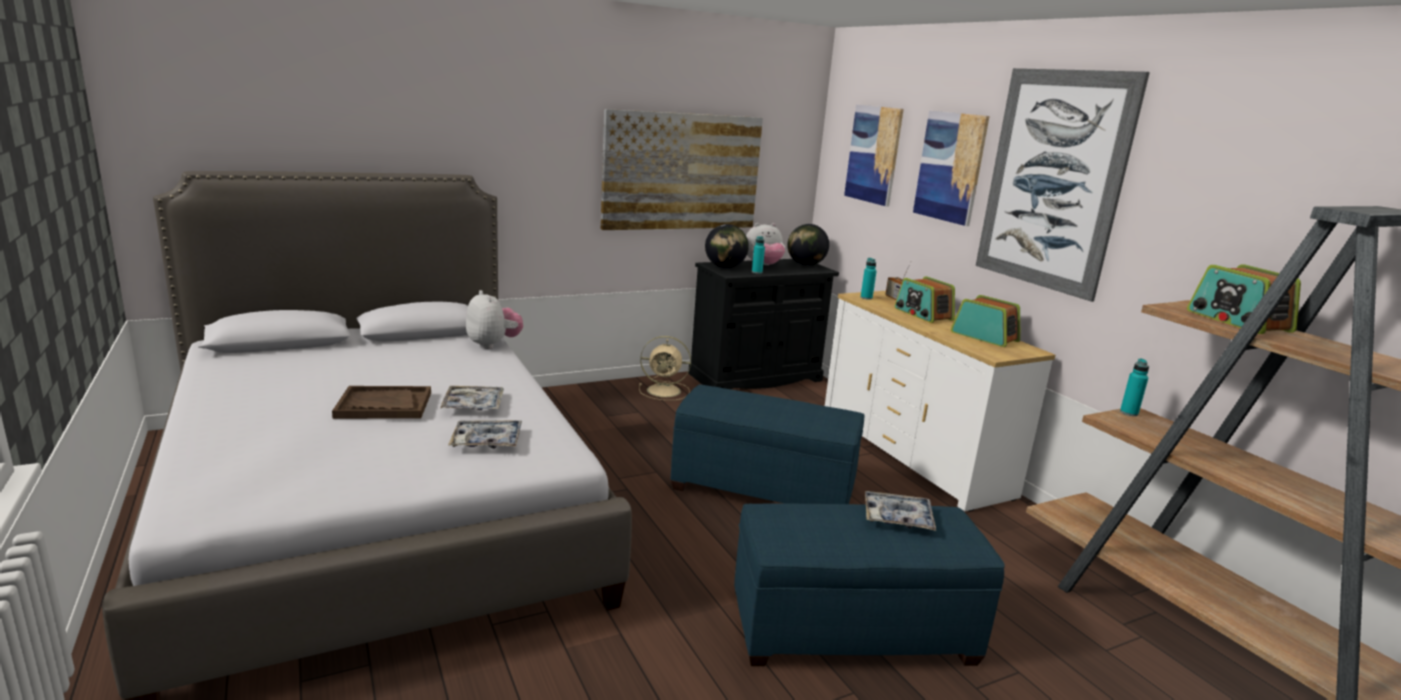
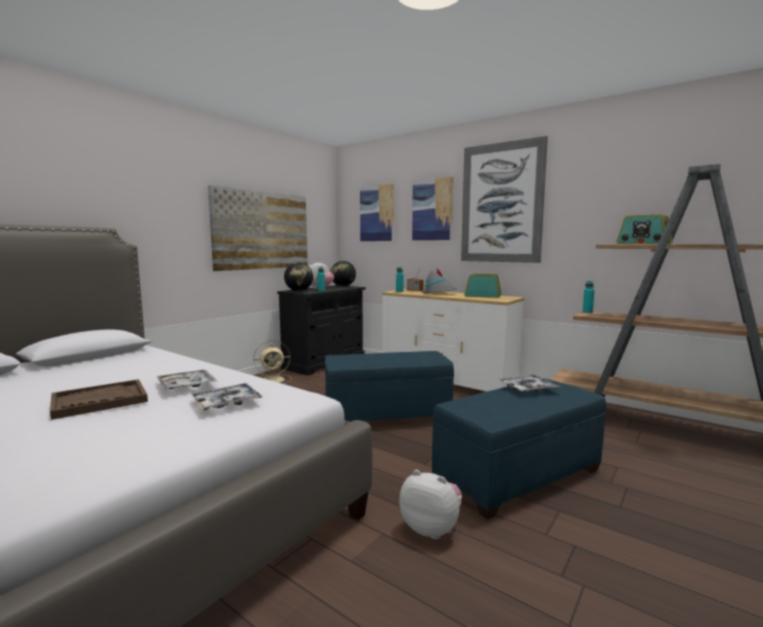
camera: 25 degrees left, 10 degrees down
plush toy [466,290,523,349] -> plush toy moved to [399,470,462,539]
radio [894,276,955,323] -> grey hat [421,267,458,293]

